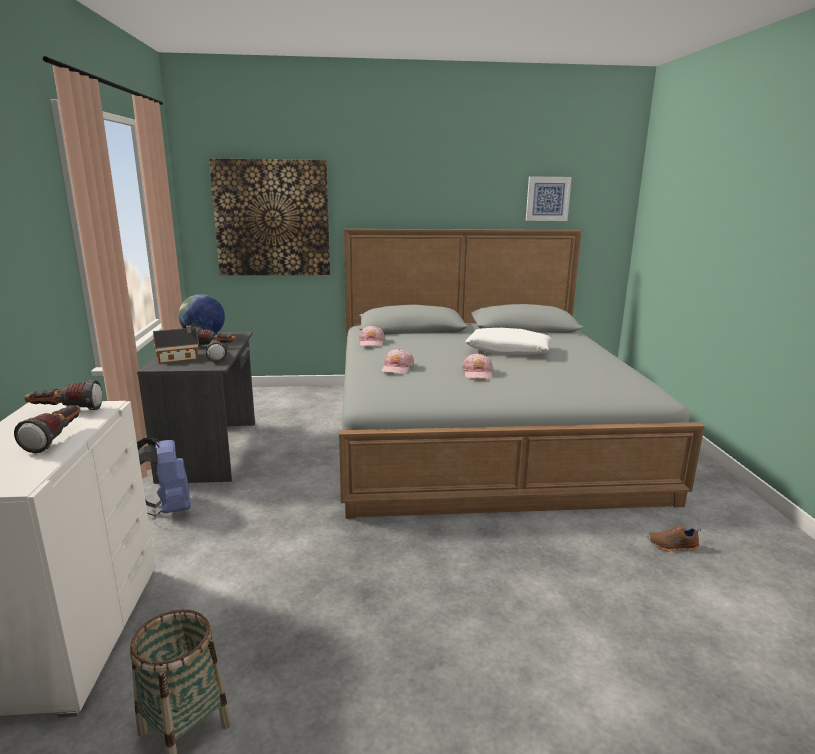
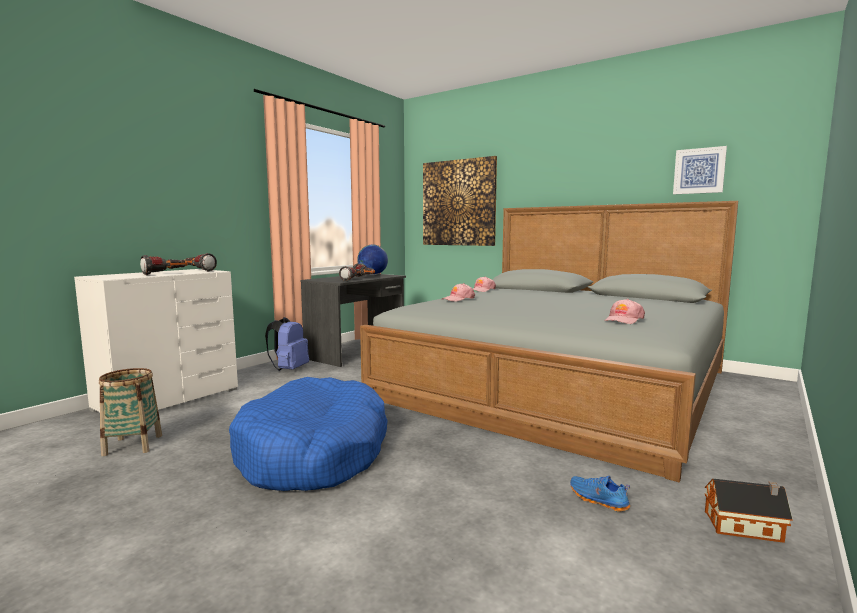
camera: 40 degrees right, 10 degrees down
toy house [153,325,199,364] -> toy house moved to [705,479,793,543]
pink cap [462,353,493,379] -> pink cap moved to [604,299,645,324]
white pillow [465,328,552,355] -> none
brown shoe [647,525,701,551] -> blue shoe [570,476,630,512]
none -> blue dog bed [229,377,388,491]

